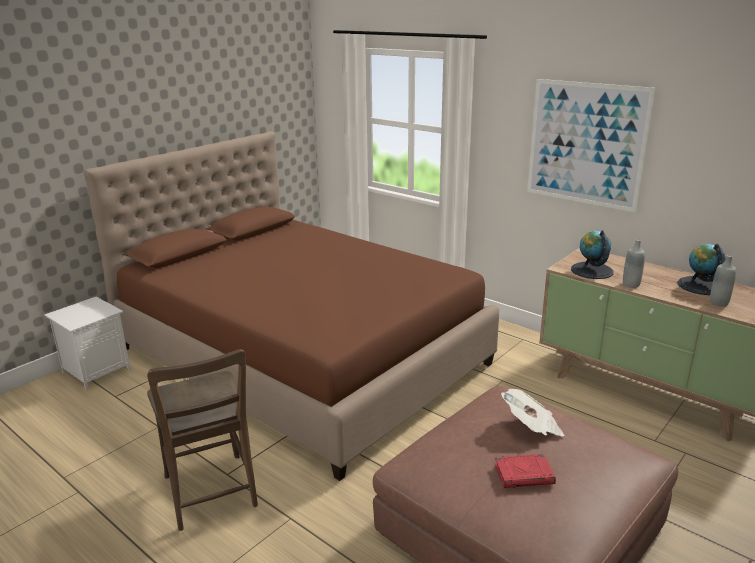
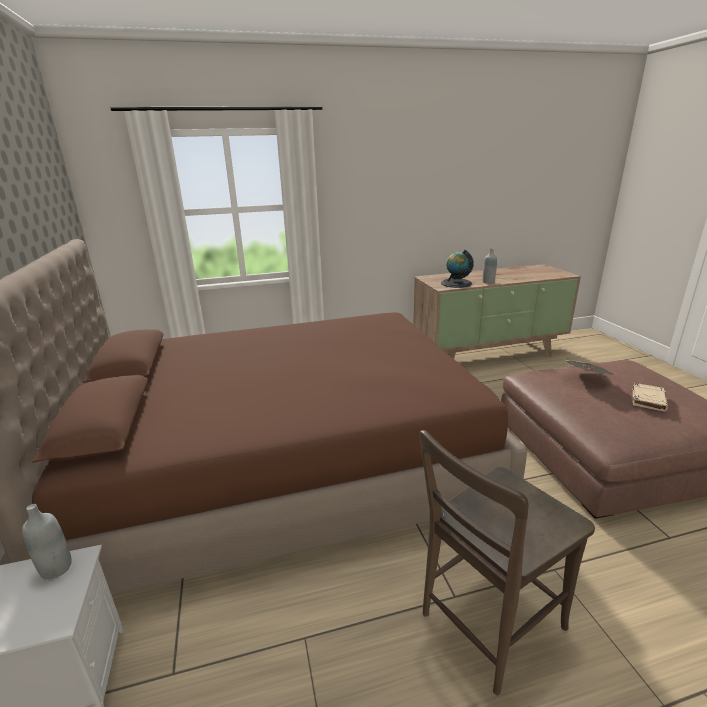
camera: 55 degrees left, 0 degrees up
brown chair [147,349,258,531] -> brown chair turned 135 degrees clockwise [419,430,595,695]
red book [495,454,556,488] -> beige book [632,383,668,412]
picture [527,79,655,212] -> none
globe [677,244,726,295] -> none
grey bottle [710,255,736,307] -> grey bottle moved to [22,504,72,579]

